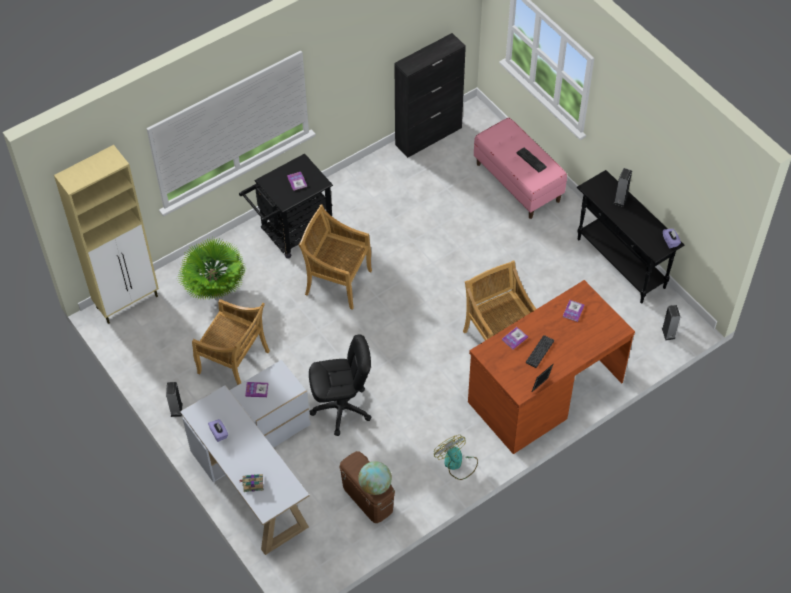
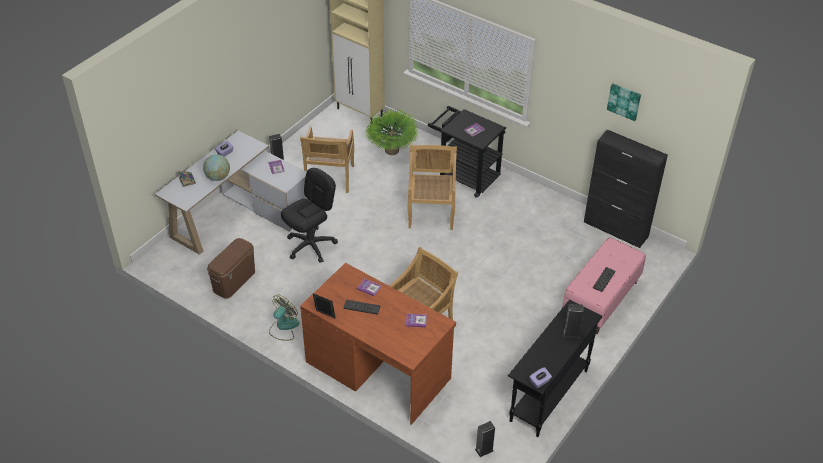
camera: 70 degrees right, 10 degrees down
black office chair [309,334,372,436] -> black office chair turned 105 degrees counterclockwise [281,168,338,263]
globe [358,461,392,495] -> globe moved to [203,154,230,181]
none -> picture [607,83,641,121]

